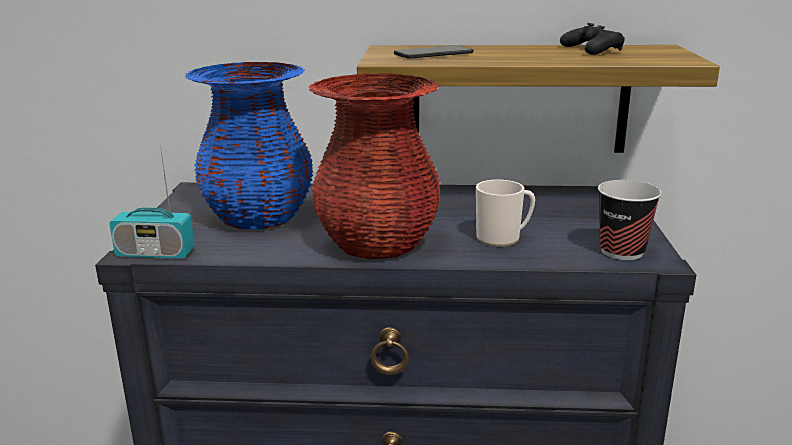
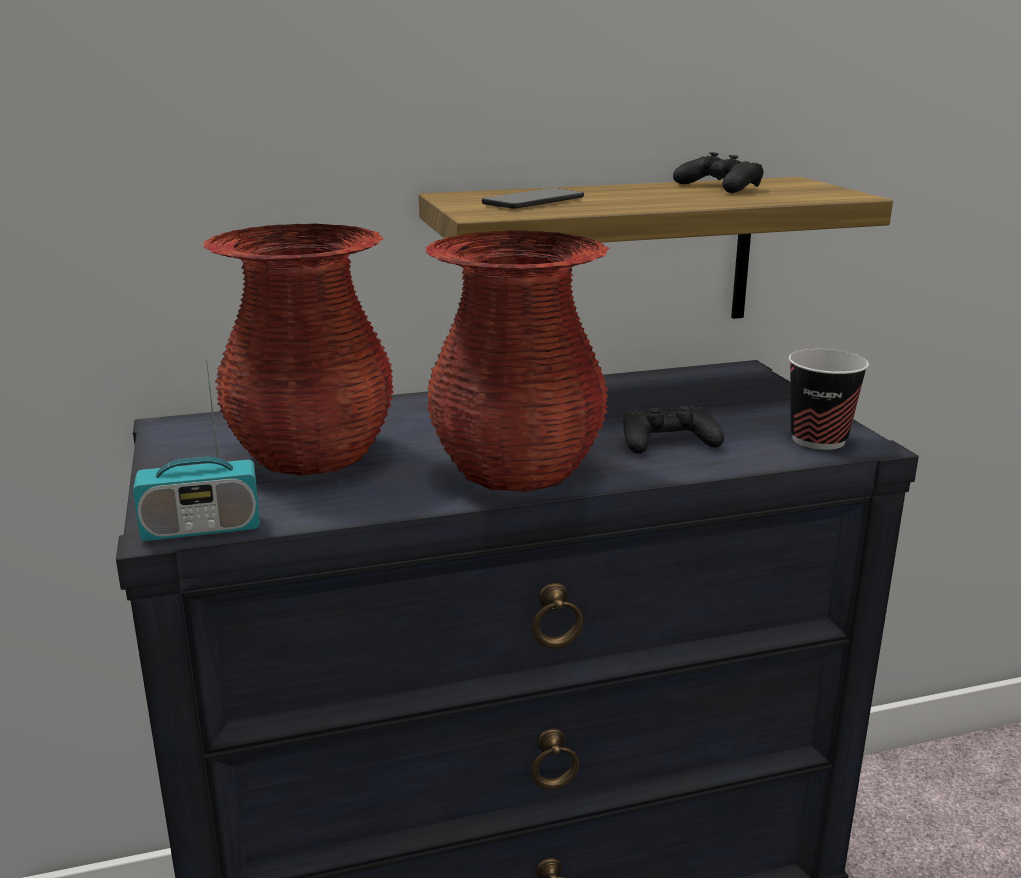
camera: 20 degrees left, 0 degrees up
blue vase [185,62,313,229] -> red vase [203,224,394,476]
mug [476,180,535,247] -> black game controller [623,406,724,454]

